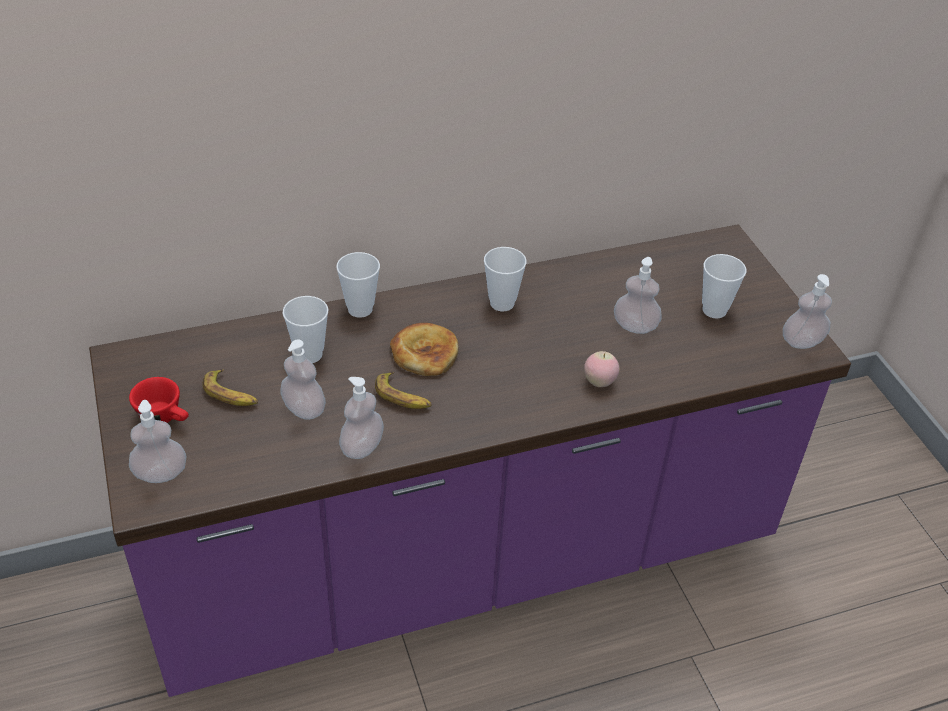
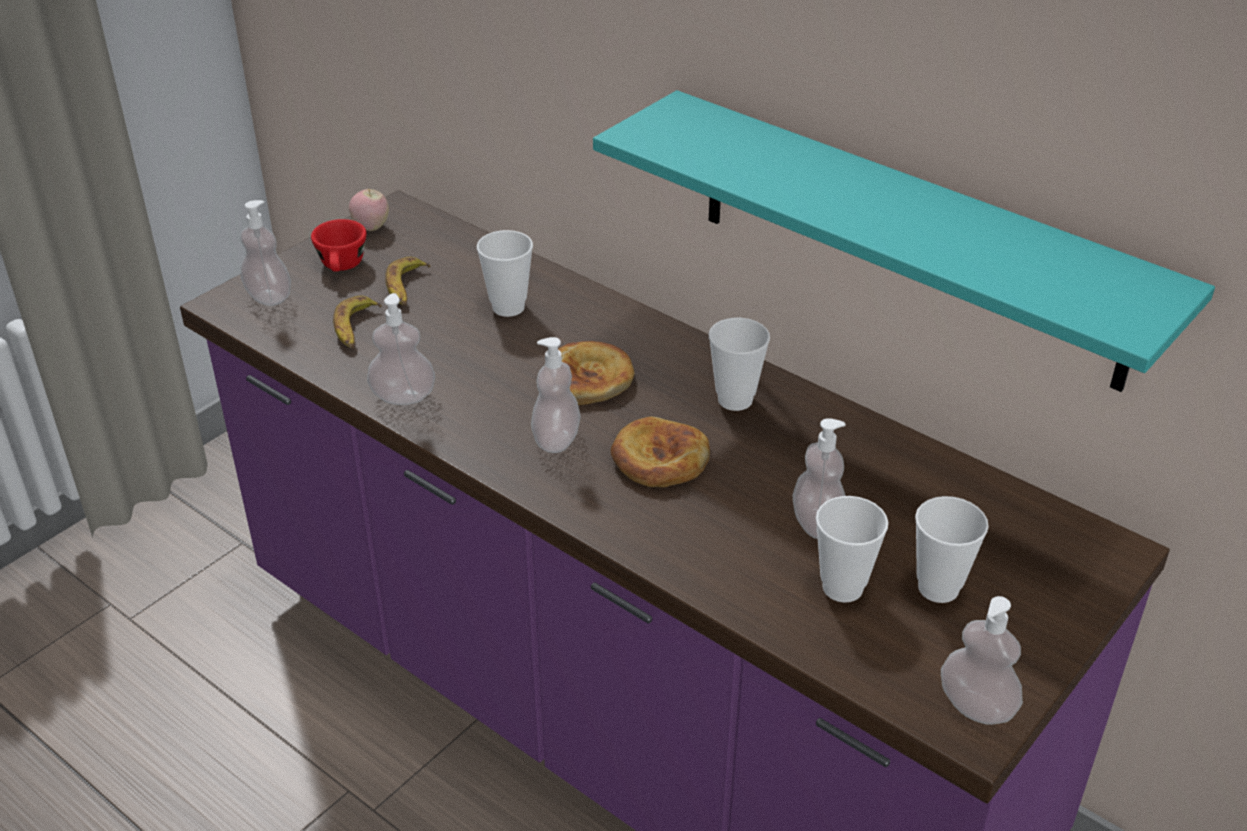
camera: 60 degrees right, 5 degrees down
soap dispenser [280,339,326,420] -> soap dispenser moved to [531,337,580,453]
cup [336,252,380,318] -> cup moved to [816,496,888,603]
banana [375,372,432,409] -> banana moved to [333,296,382,349]
apple [584,351,620,387] -> apple moved to [349,189,389,231]
none -> turquoise shelf [593,90,1215,392]
none -> bread [611,417,710,487]

